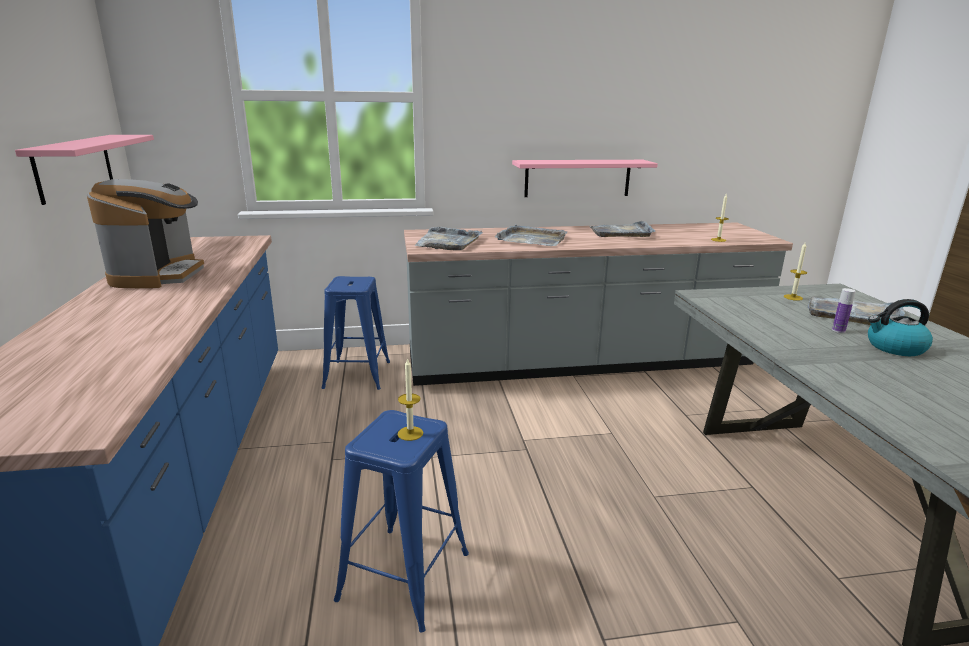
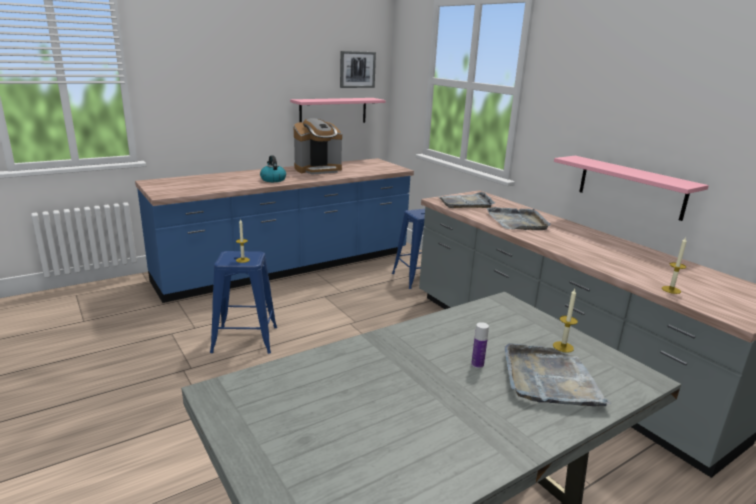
camera: 65 degrees right, 0 degrees up
grey tray [589,221,655,237] -> none
kettle [868,299,933,356] -> kettle moved to [260,155,286,182]
none -> picture [340,51,376,88]

